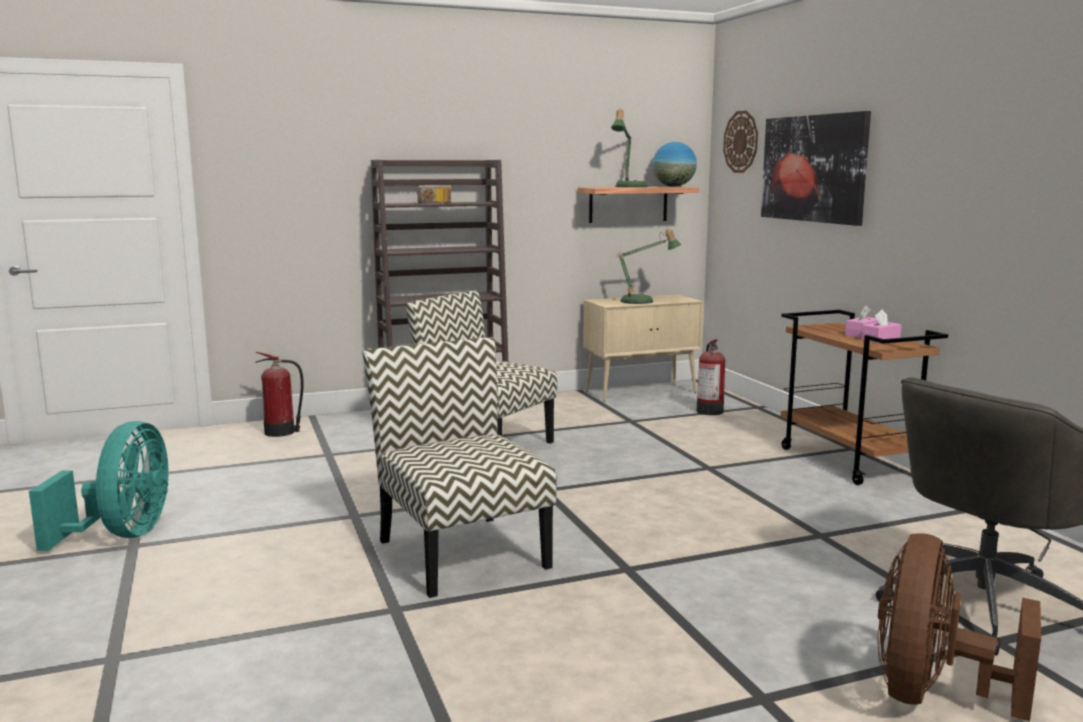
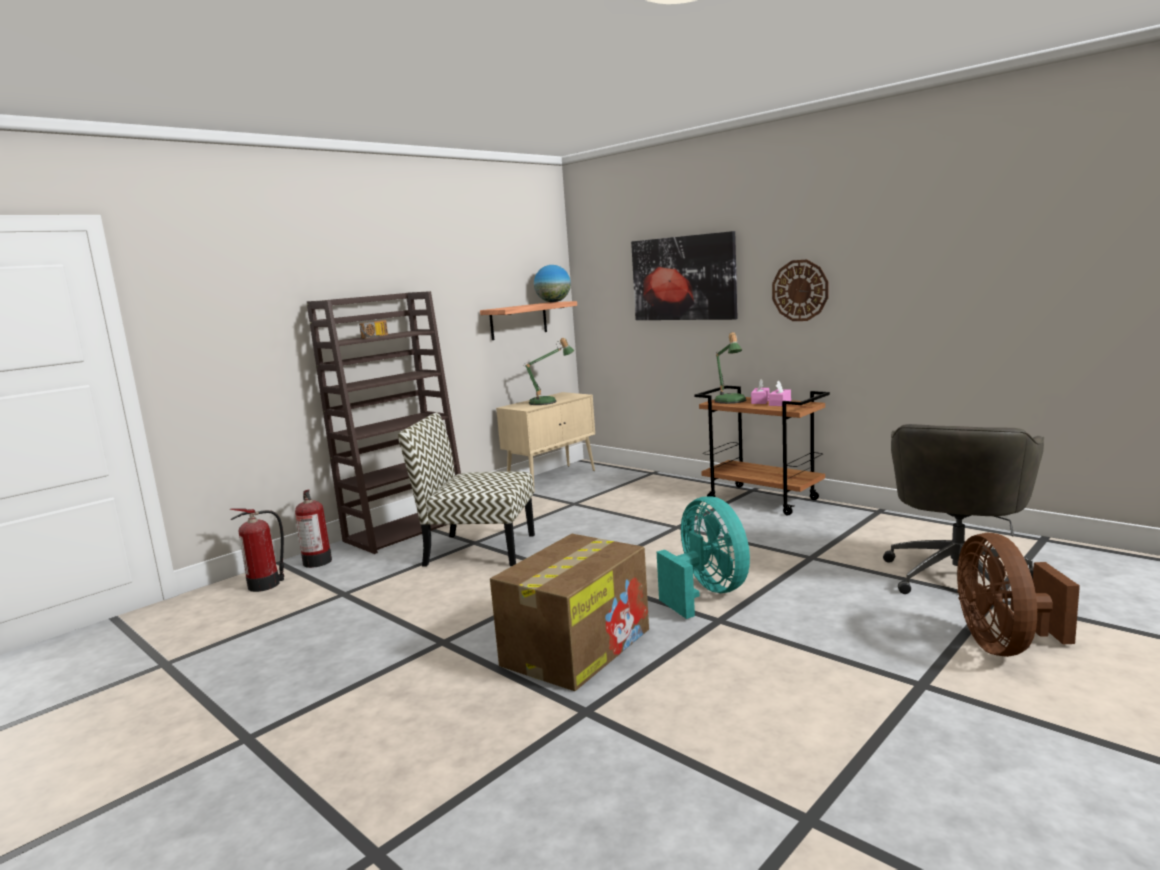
camera: 25 degrees left, 0 degrees up
turquoise fan [29,421,169,551] -> turquoise fan moved to [657,496,750,619]
chair [363,337,557,598] -> cardboard box [490,534,649,691]
table lamp [611,109,648,187] -> table lamp moved to [714,332,746,404]
fire extinguisher [697,339,725,415] -> fire extinguisher moved to [295,489,332,568]
wall clock [723,110,758,173] -> wall clock moved to [772,259,828,321]

